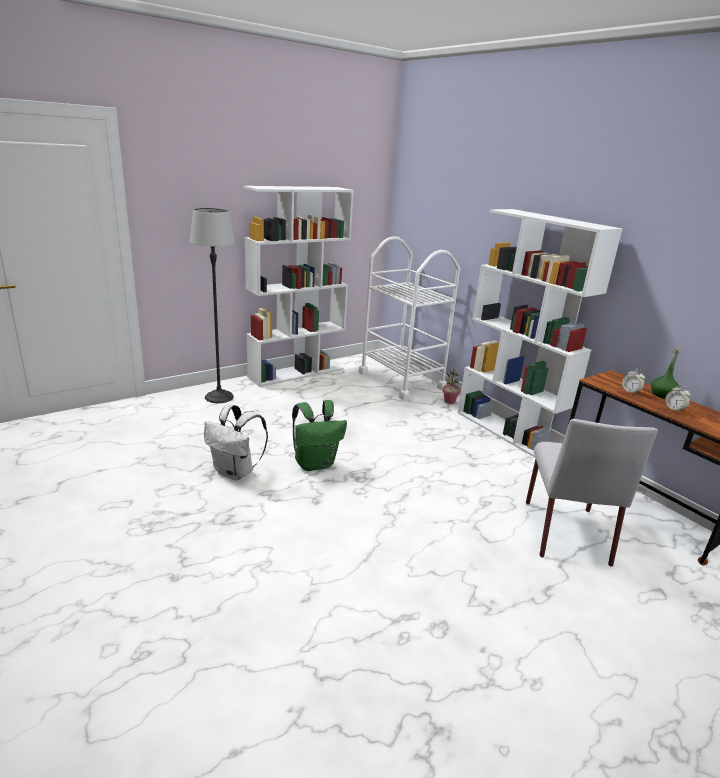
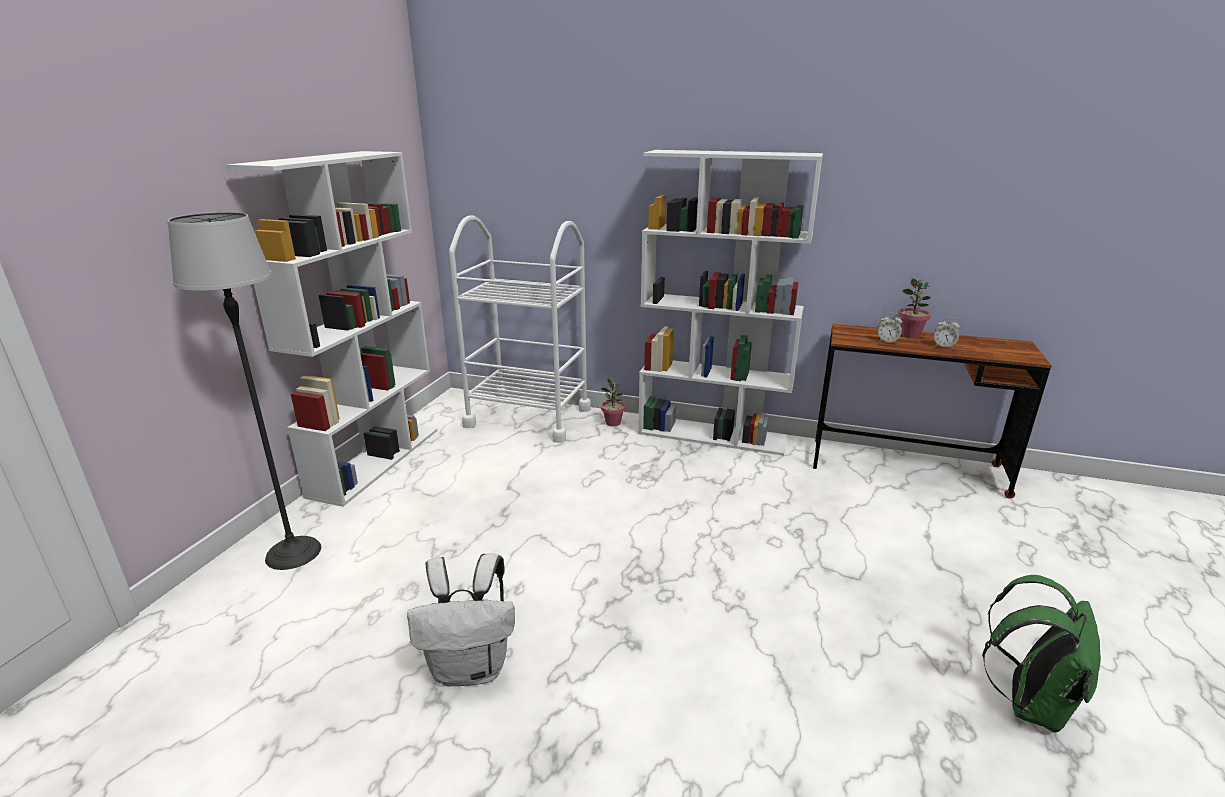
camera: 35 degrees left, 0 degrees up
green backpack [292,400,347,471] -> green backpack moved to [982,575,1101,733]
grey chair [526,419,658,567] -> none
green bottle [651,348,680,398] -> potted plant [898,278,931,338]

